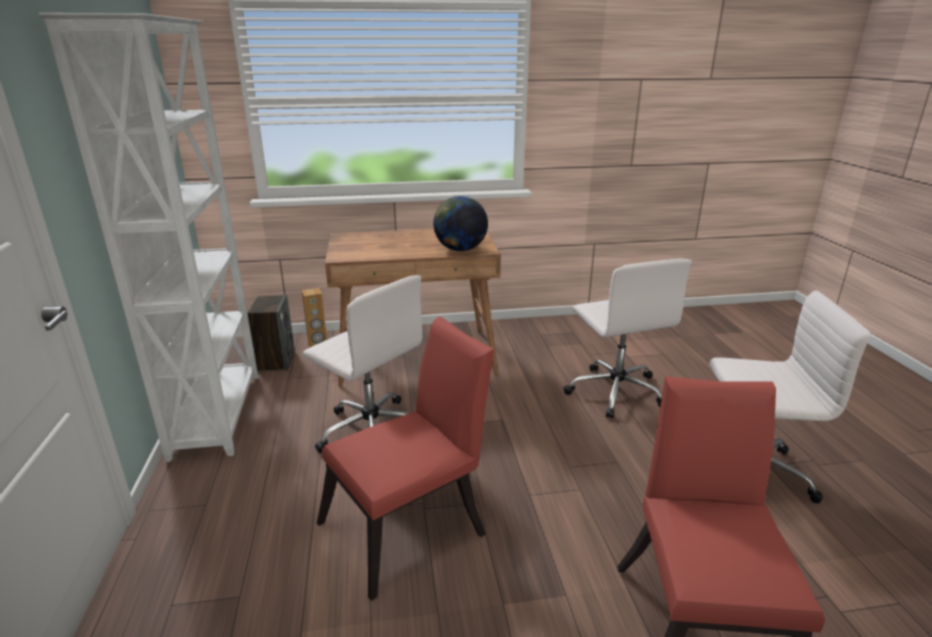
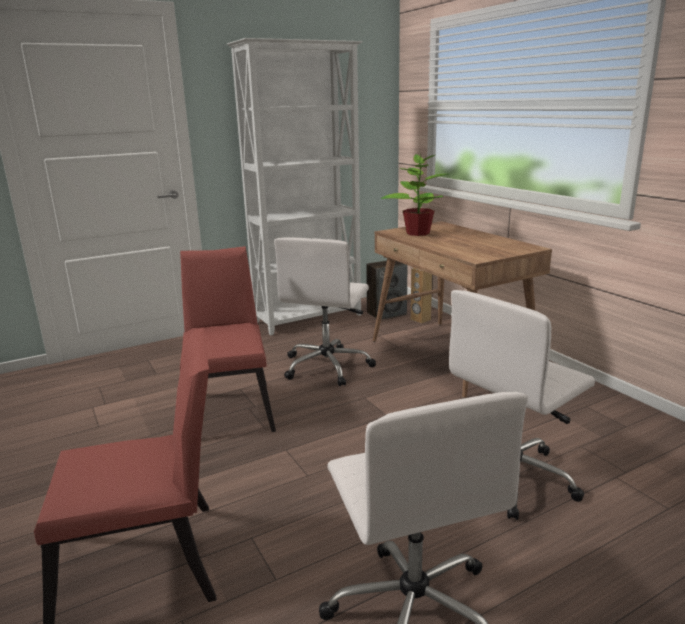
camera: 70 degrees right, 5 degrees down
red chair [317,316,494,601] -> red chair turned 135 degrees counterclockwise [180,246,276,432]
globe [433,196,488,251] -> none
none -> potted plant [381,154,449,236]

